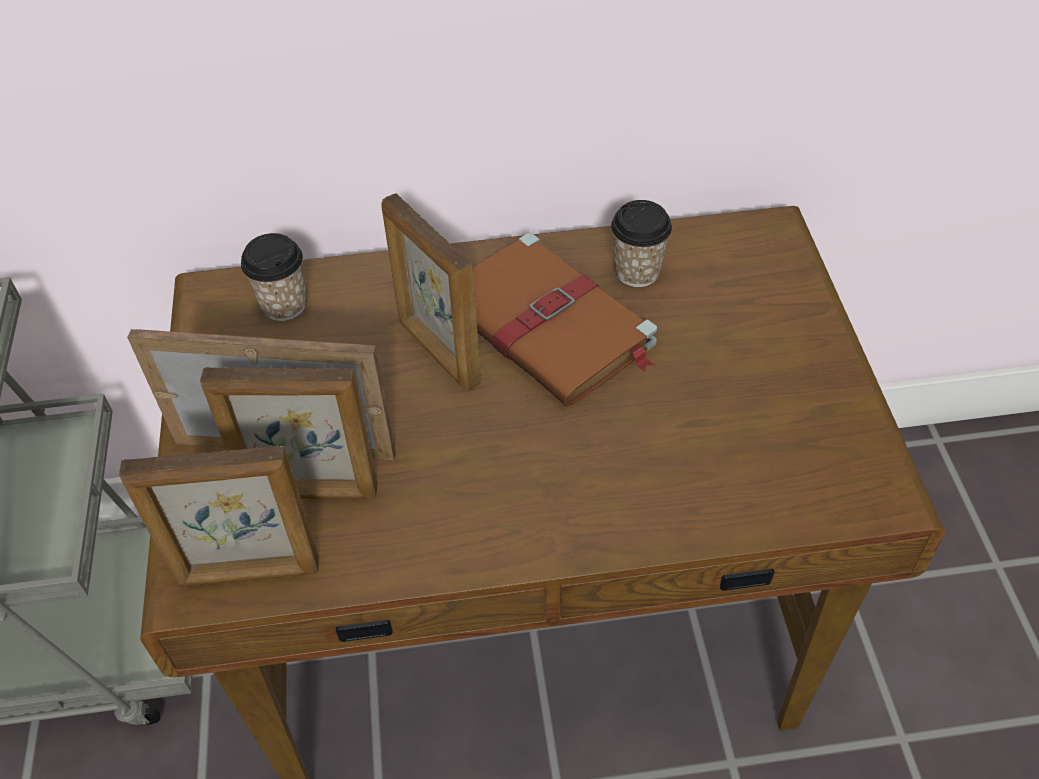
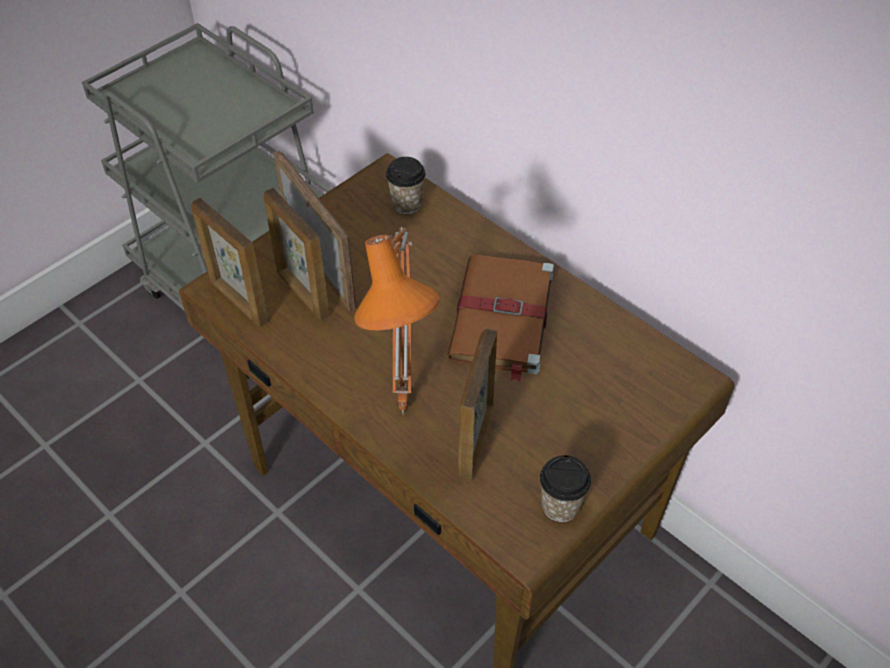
camera: 50 degrees right, 0 degrees up
picture frame [382,193,481,391] -> picture frame moved to [458,329,497,481]
cup [611,200,672,287] -> cup moved to [540,455,591,522]
none -> orange table lamp [354,227,440,415]

